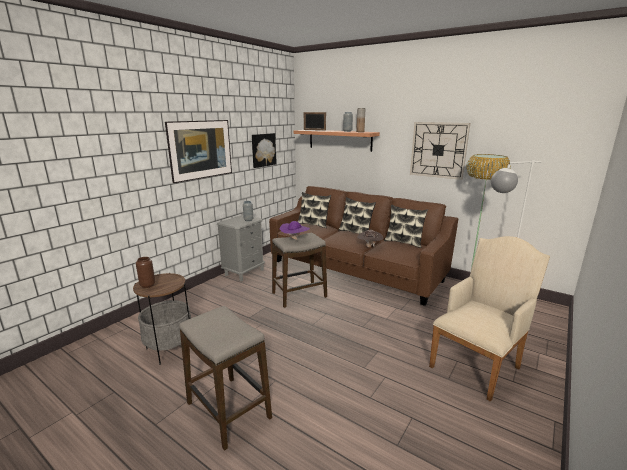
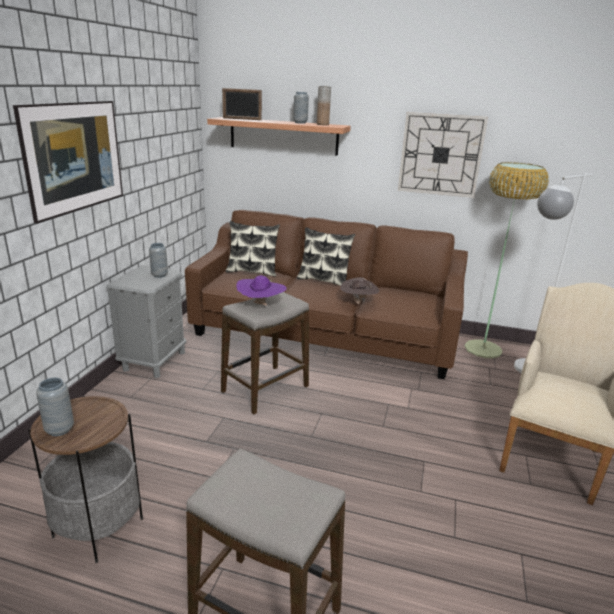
camera: 20 degrees left, 5 degrees up
brown vase [136,257,155,288] -> grey vase [36,378,74,436]
picture [252,133,276,168] -> none
pillow [384,205,428,248] -> none

